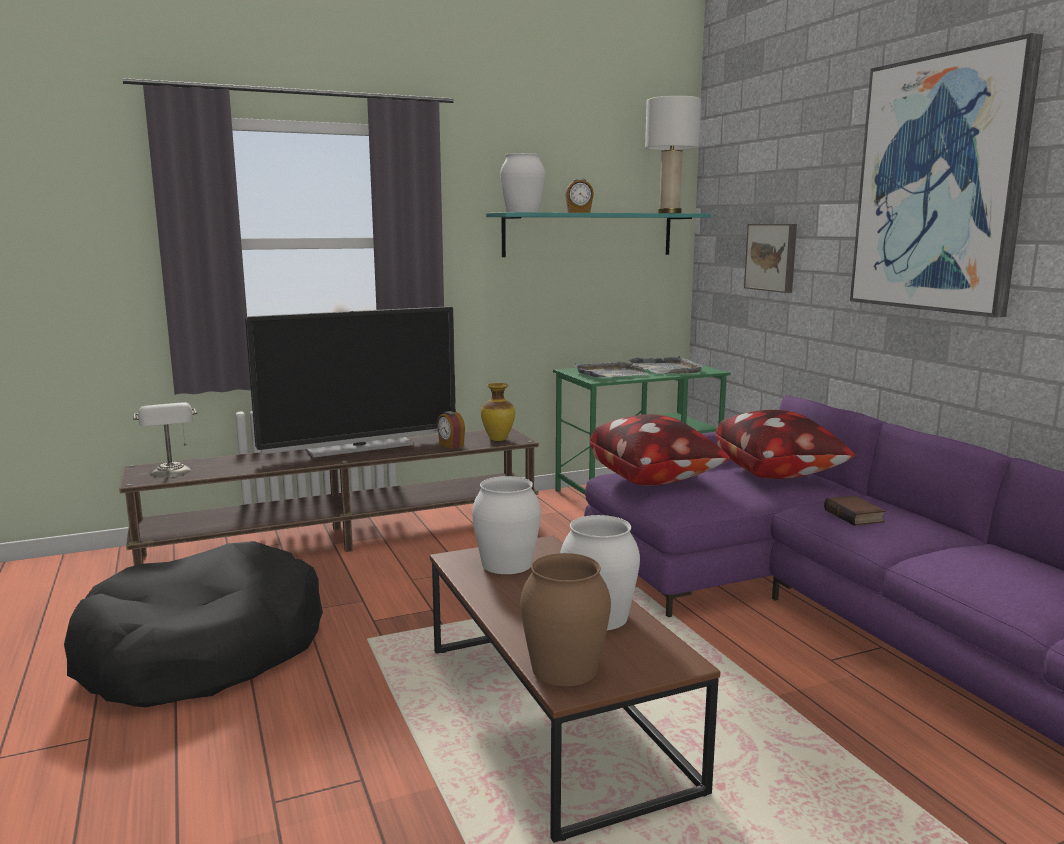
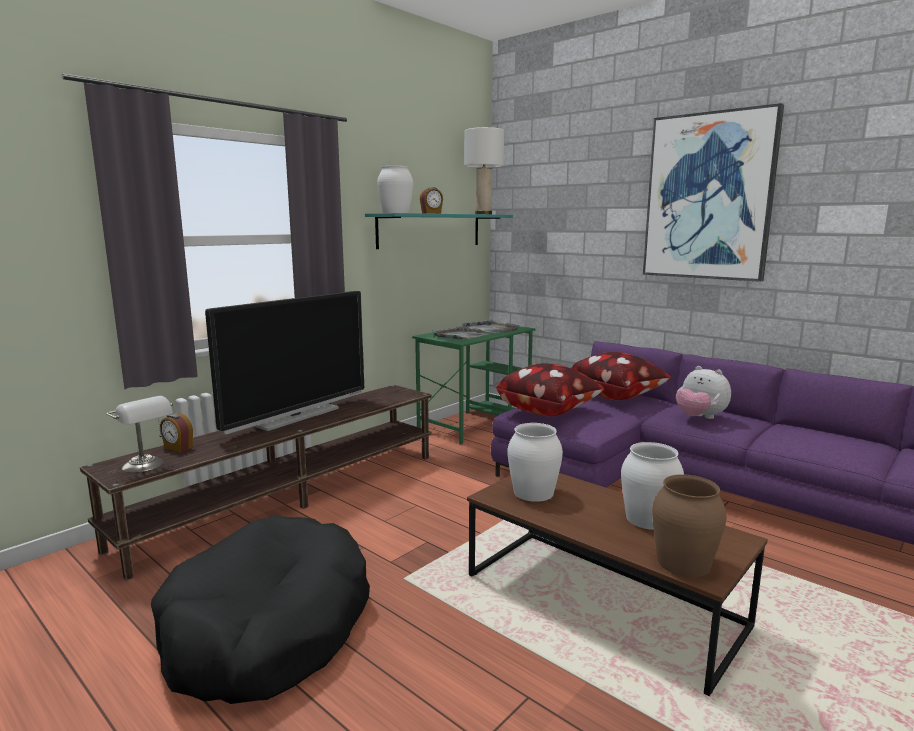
camera: 25 degrees left, 0 degrees up
alarm clock [437,411,465,449] -> alarm clock moved to [160,413,193,452]
vase [481,383,515,441] -> none
picture [744,224,797,293] -> none
book [824,496,885,526] -> plush toy [676,366,731,419]

